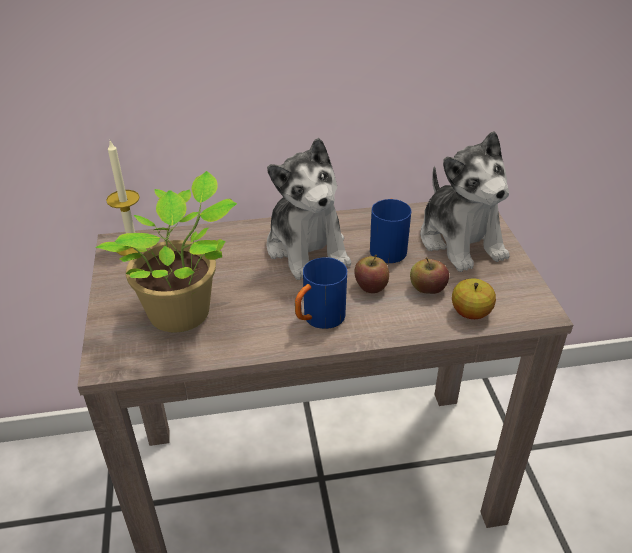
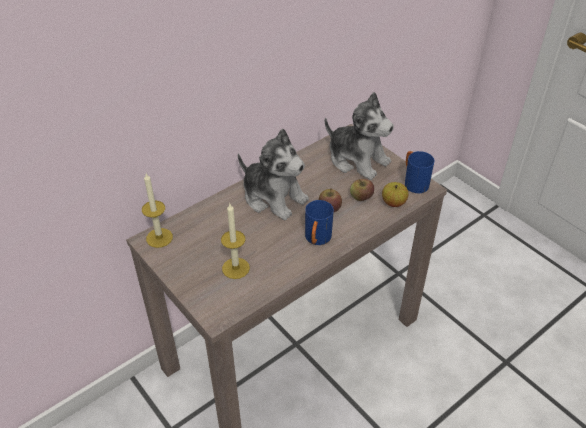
camera: 30 degrees left, 5 degrees up
potted plant [95,171,237,333] -> candle [221,204,250,279]
blue mug [370,199,411,263] -> blue mug moved to [405,151,434,193]

